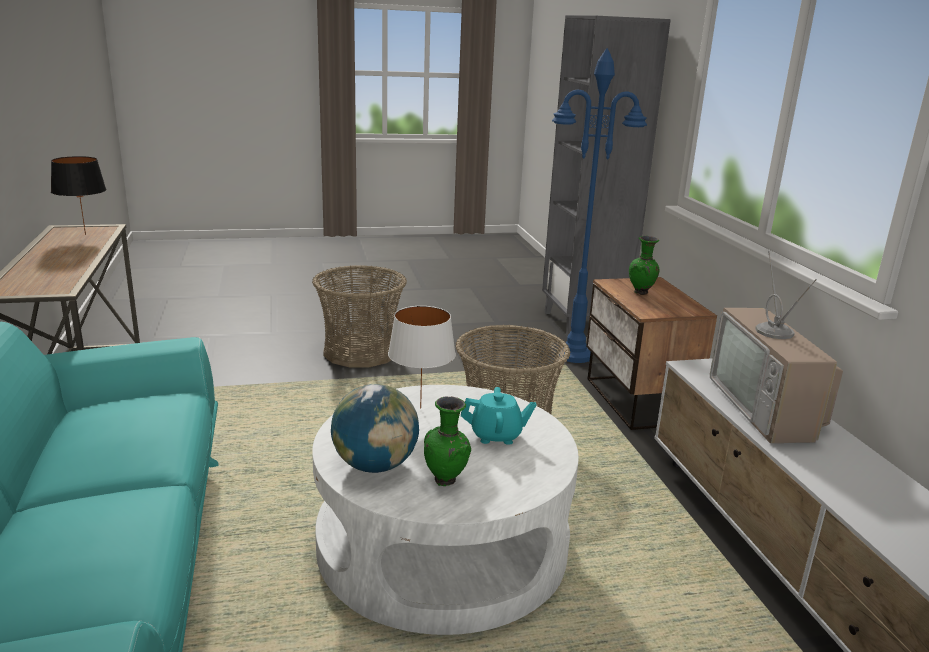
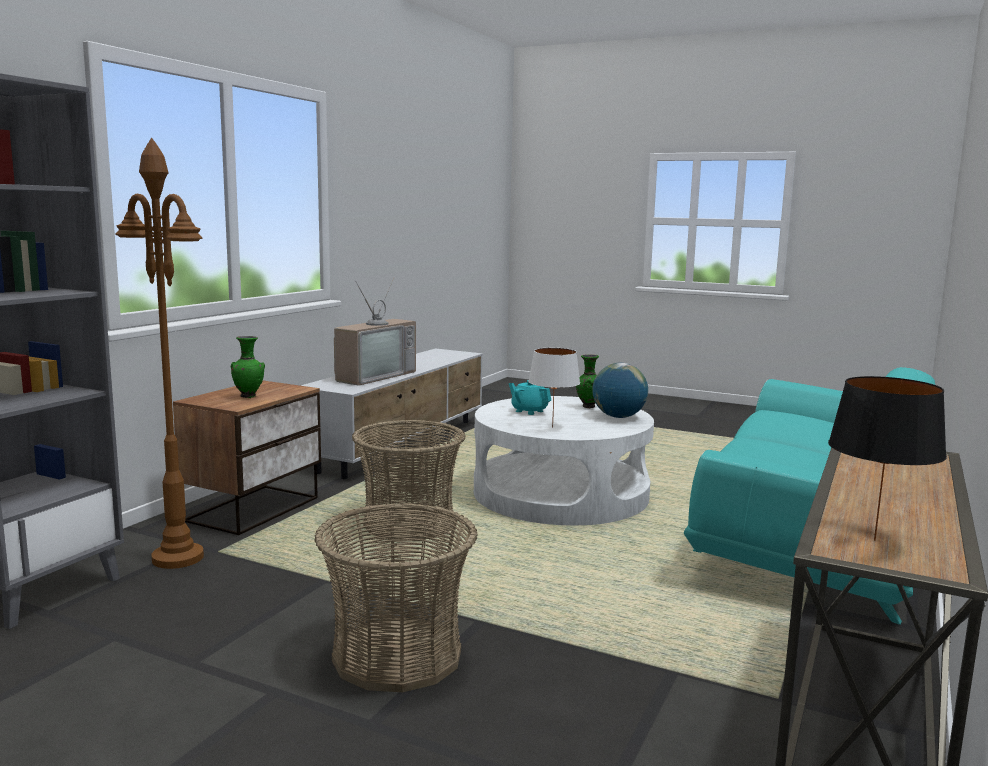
camera: 140 degrees left, 10 degrees down
blue floor lamp [552,48,647,363] -> brown floor lamp [116,138,204,569]

